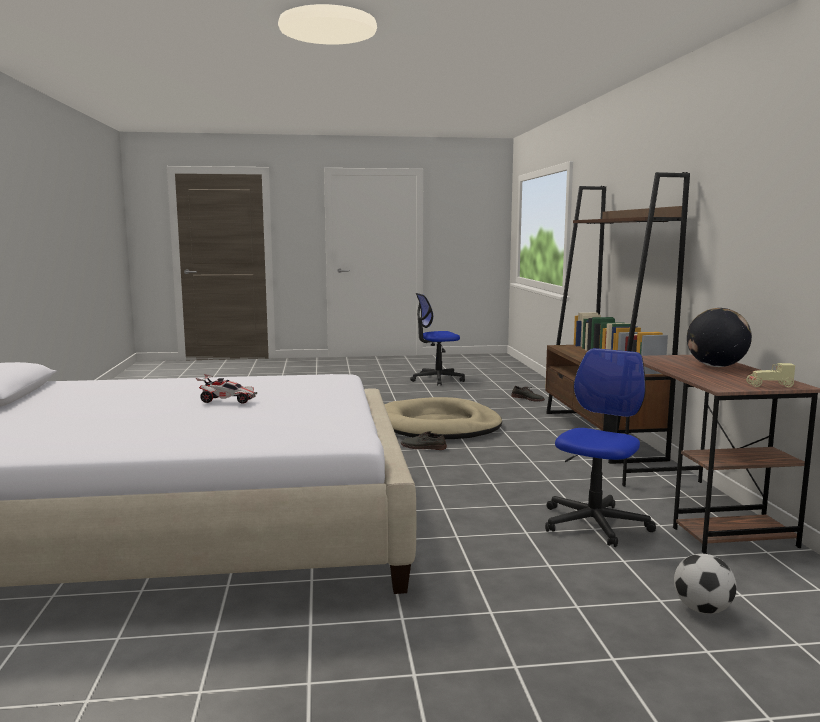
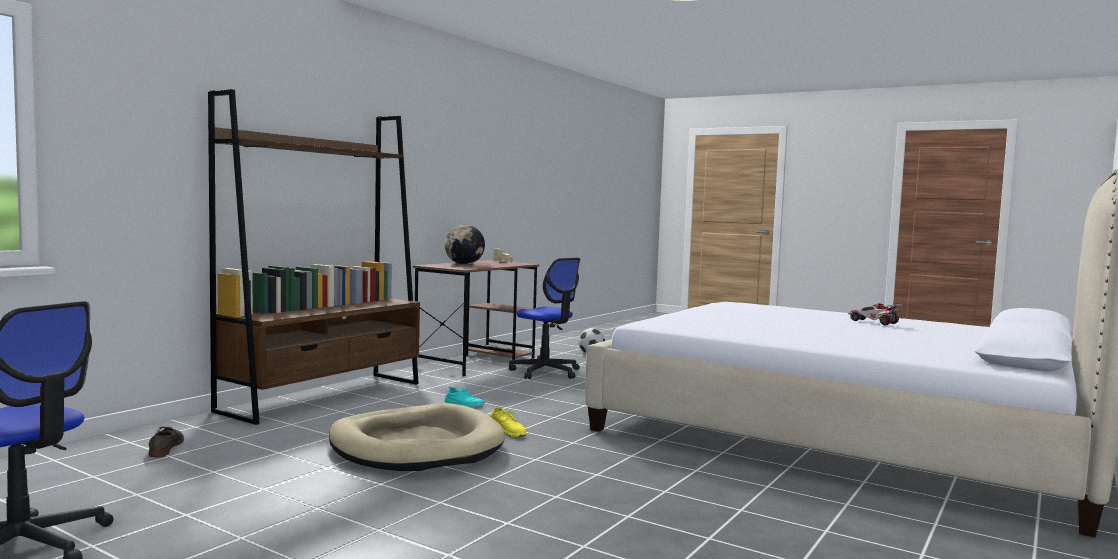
camera: 140 degrees left, 5 degrees down
toy car [196,374,257,404] -> toy car moved to [848,303,904,325]
grey shoe [401,431,447,450] -> yellow shoe [490,407,526,437]
office chair [545,348,656,547] -> office chair turned 120 degrees counterclockwise [509,258,580,379]
none -> turquoise shoe [445,386,485,407]

